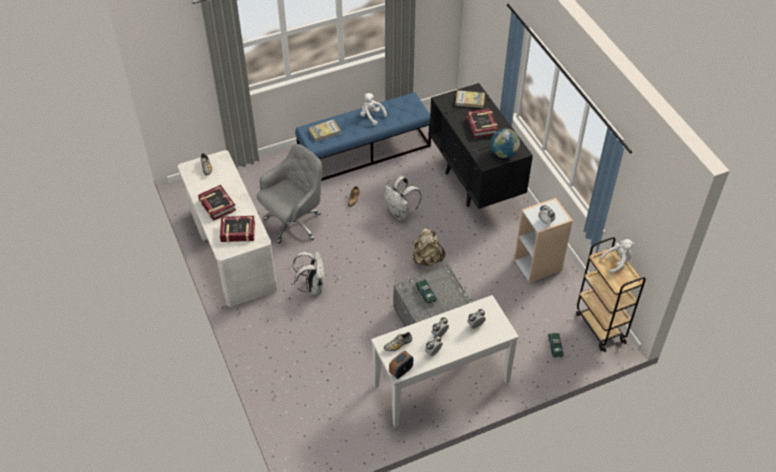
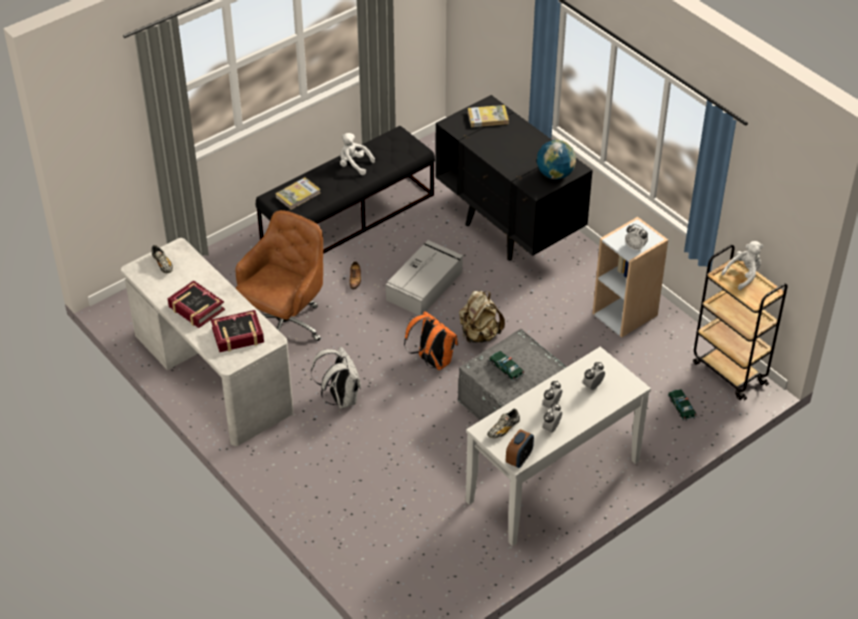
camera: 15 degrees left, 5 degrees down
grey office chair [256,144,322,243] -> brown office chair [235,210,323,341]
blue bench [295,92,431,181] -> black bench [256,126,435,254]
white backpack [384,176,422,221] -> grey storage box [386,240,463,315]
book [466,108,498,138] -> none
none -> orange backpack [404,311,458,370]

